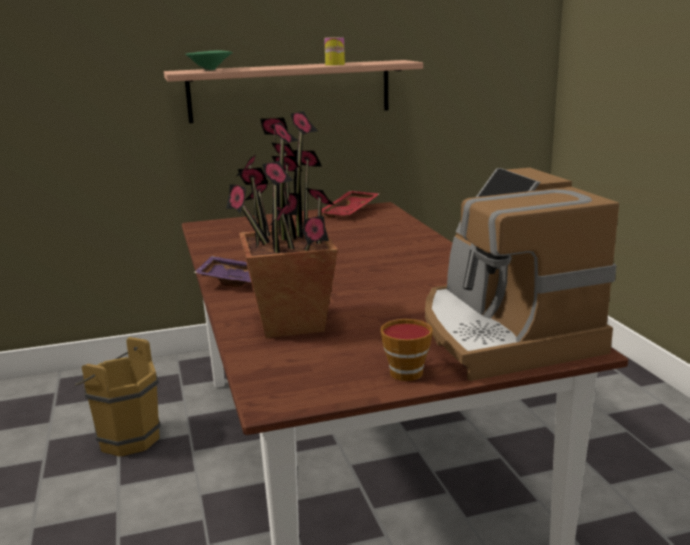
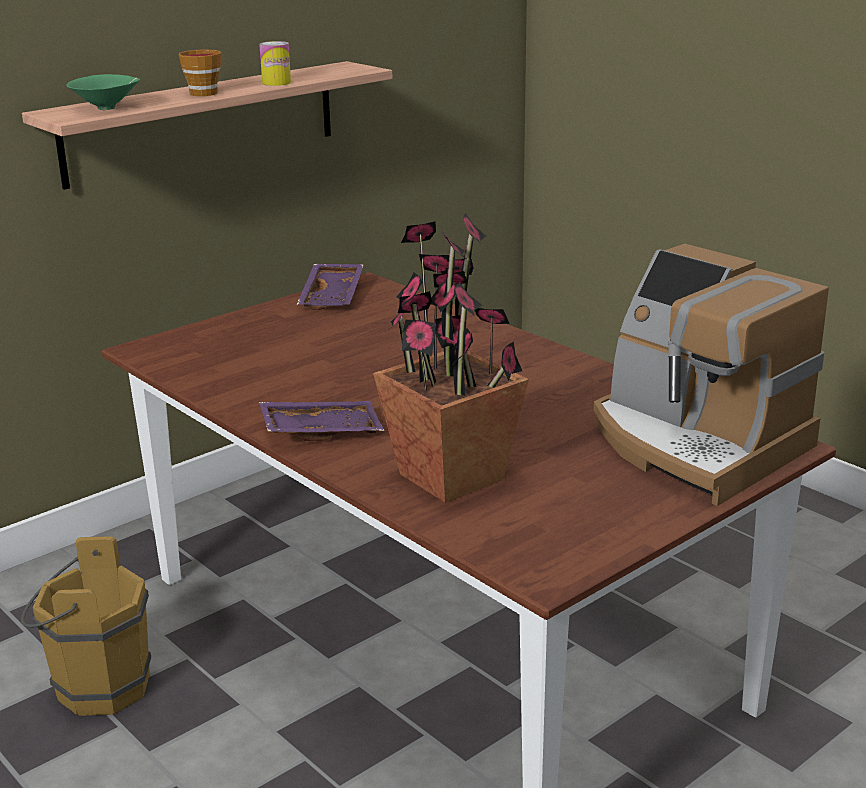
camera: 25 degrees left, 5 degrees up
red tray [321,191,379,218] -> purple tray [296,264,364,310]
cup [381,319,433,381] -> cup moved to [178,49,222,96]

